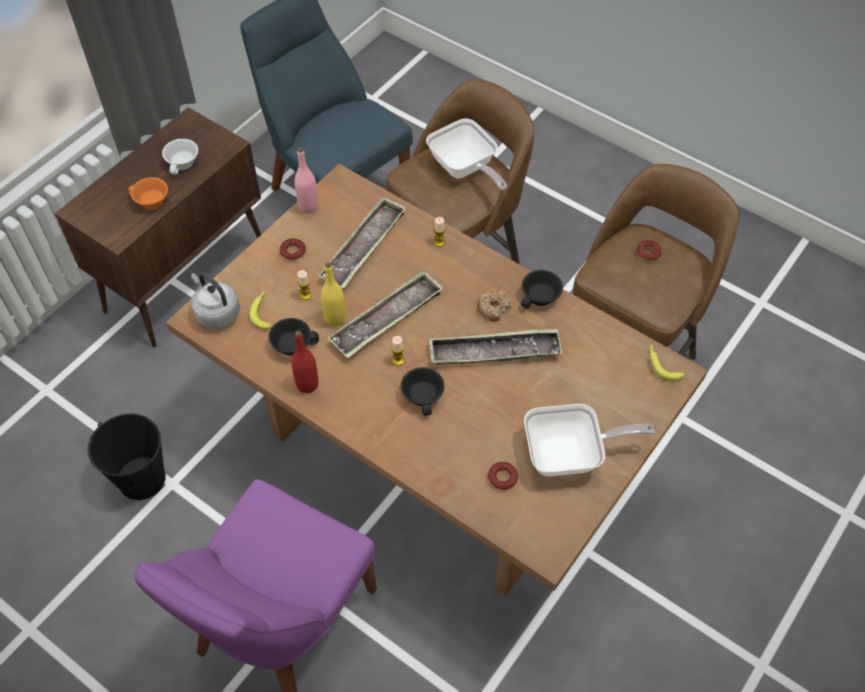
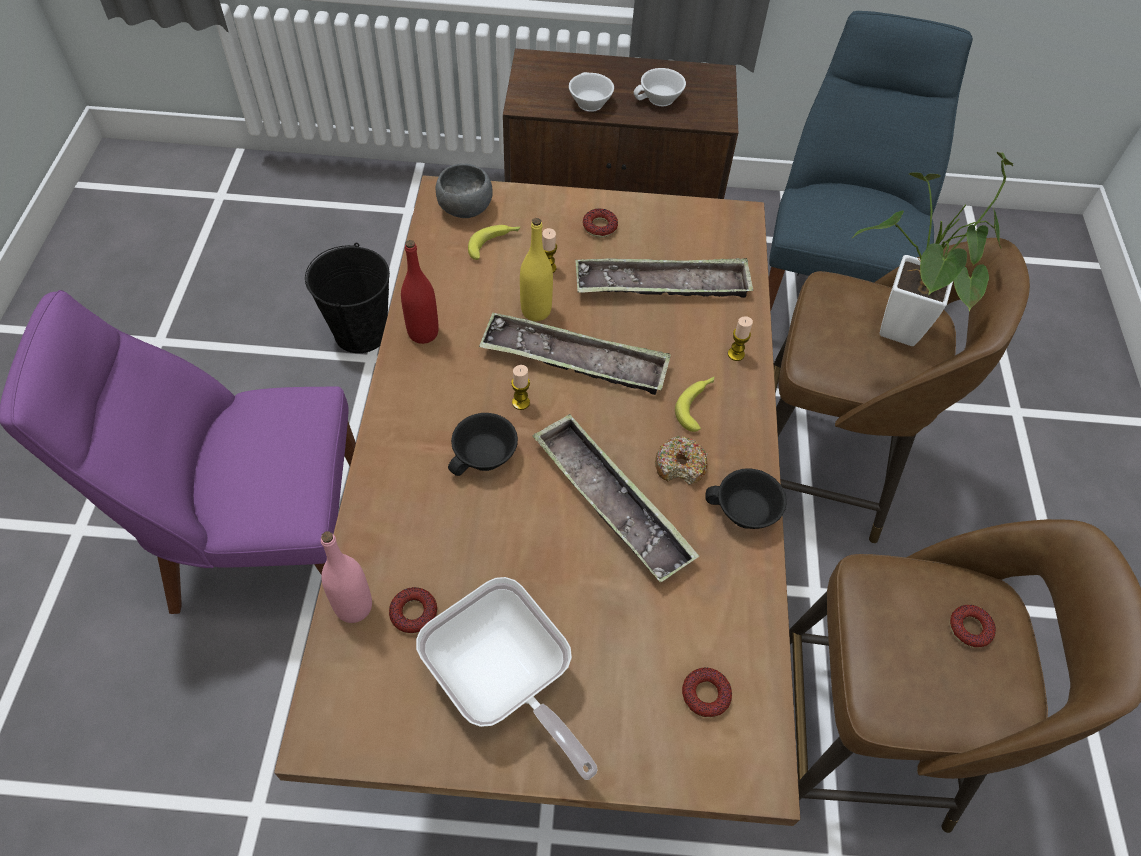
camera: 55 degrees right, 0 degrees up
orange cup [128,177,168,210] -> white cup [569,72,614,112]
grey kettle [191,272,240,329] -> grey bowl [436,163,493,218]
black cup [268,318,319,356] -> none
pink bottle [294,147,318,213] -> pink bottle moved to [321,531,372,623]
frying pan [426,118,507,191] -> potted plant [851,152,1013,346]
banana [649,344,684,382] -> banana moved to [675,377,714,432]
none -> donut [682,667,732,718]

